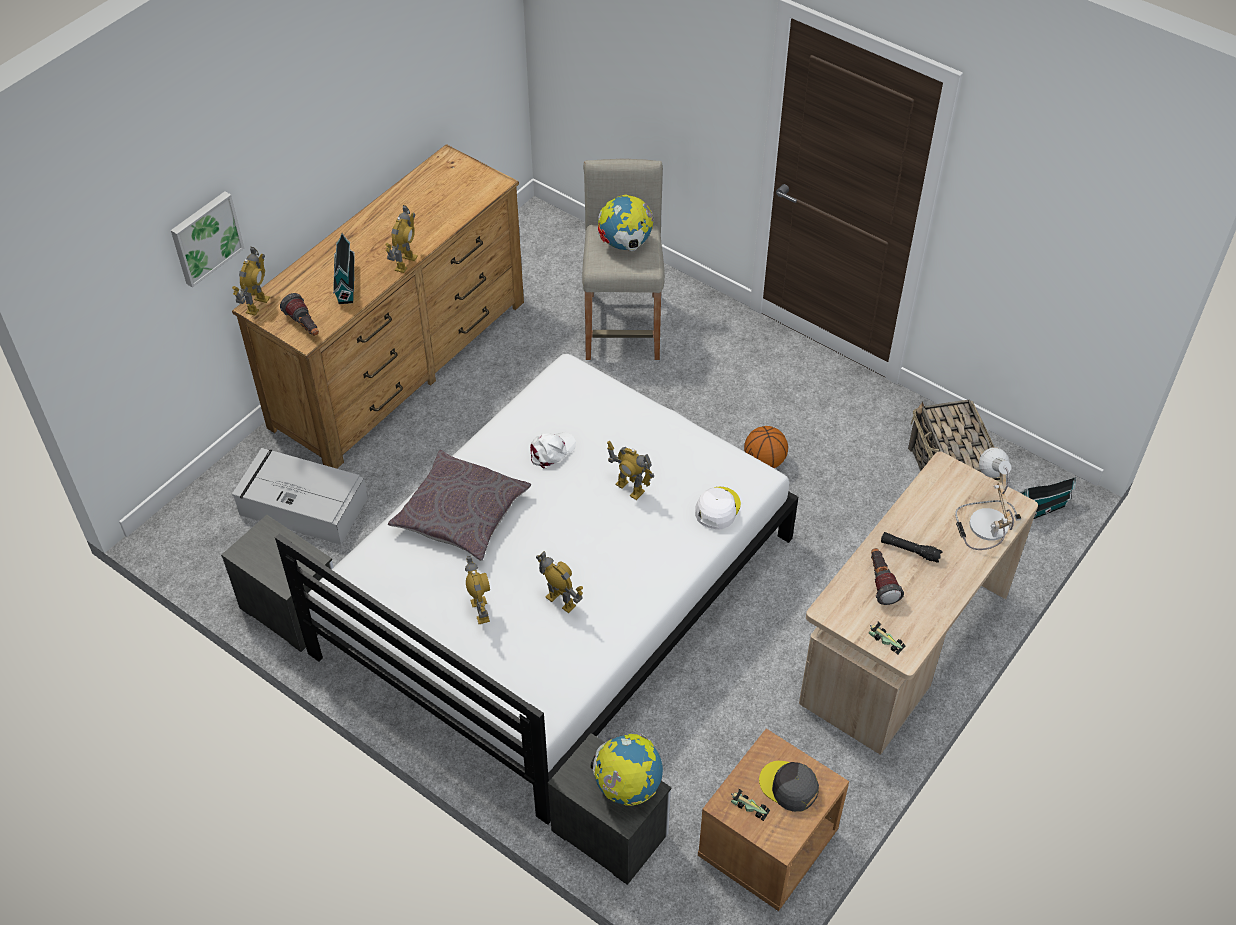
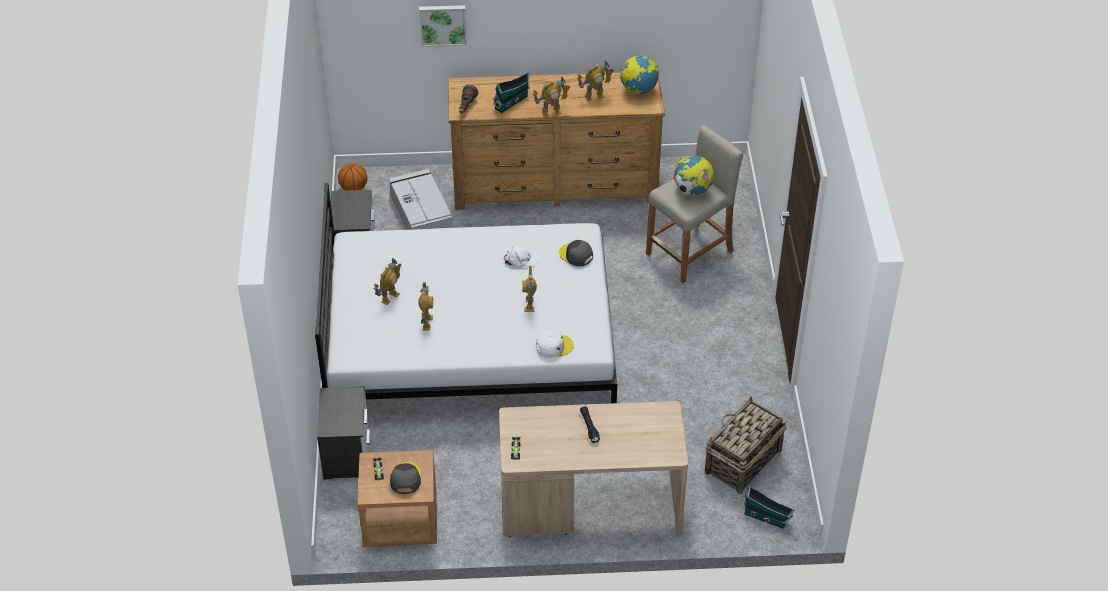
camera: 50 degrees right, 5 degrees down
toy robot [232,247,270,316] -> toy robot moved to [577,60,614,101]
grey pillow [388,450,531,561] -> none
globe [591,734,663,806] -> globe moved to [620,56,659,95]
basketball [744,426,788,468] -> basketball moved to [338,163,367,190]
flashlight [871,548,904,605] -> none
table lamp [955,447,1021,550] -> none
none -> grey cap [559,240,593,267]

